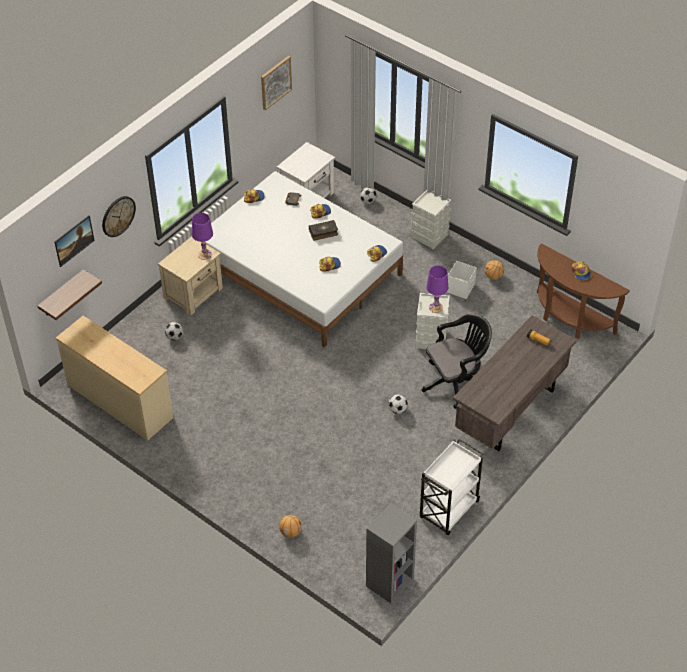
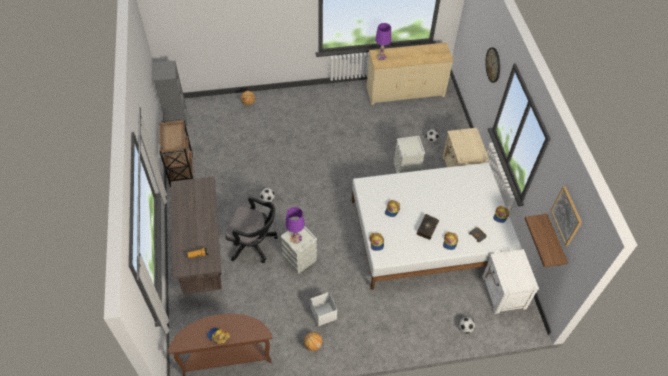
camera: 130 degrees right, 5 degrees up
shelf [37,269,102,320] -> shelf moved to [525,214,568,267]
picture [55,216,95,267] -> none
purple table lamp [192,213,213,260] -> purple table lamp moved to [375,23,391,60]
grey storage box [411,190,451,249] -> grey storage box moved to [394,136,425,173]
white cart [420,439,484,535] -> brown cart [159,118,193,187]
black office chair [422,314,492,409] -> black office chair turned 90 degrees counterclockwise [225,197,278,263]

